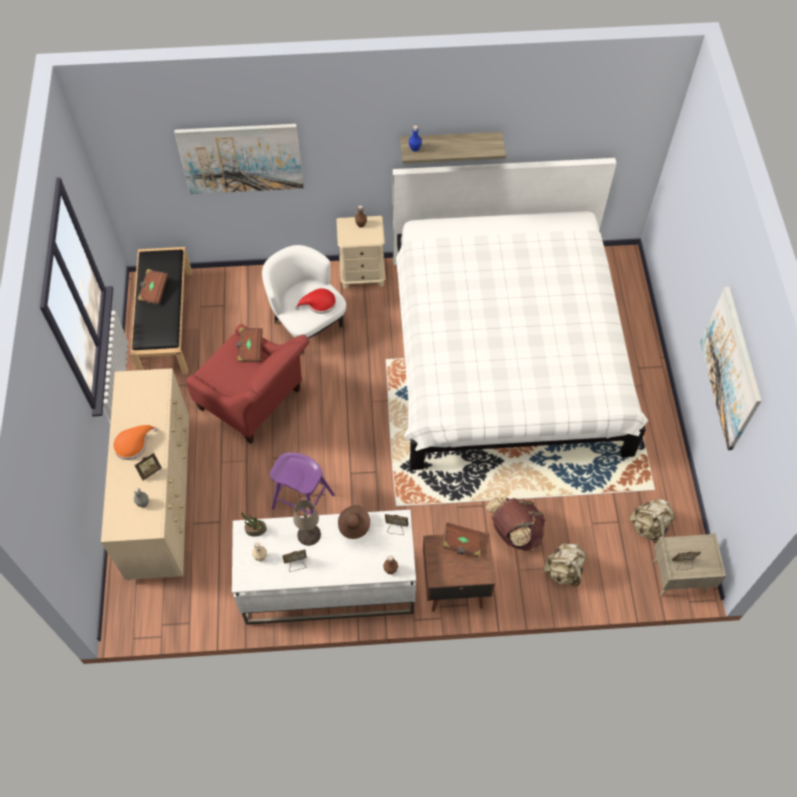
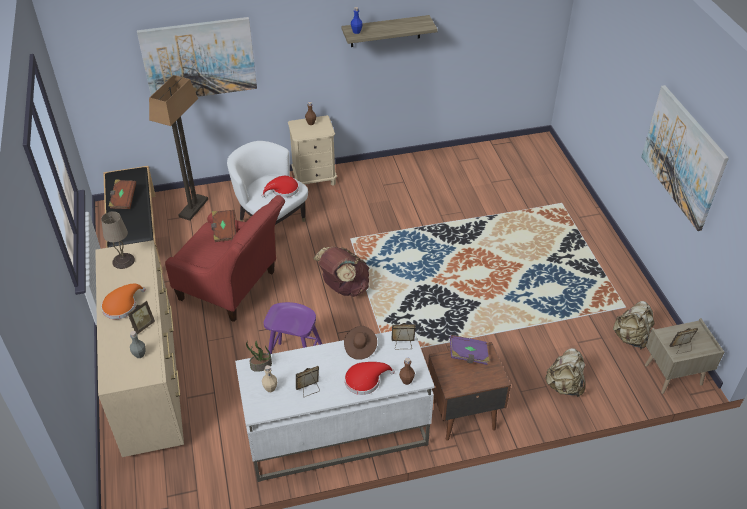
camera: 10 degrees left, 15 degrees down
beige table lamp [293,500,321,546] -> beige table lamp moved to [101,212,135,269]
white bed [393,158,648,470] -> none
brown book [442,522,483,557] -> purple book [450,335,490,365]
brown backpack [486,497,546,551] -> brown backpack moved to [313,247,369,297]
none -> floor lamp [149,75,208,221]
none -> red hat [345,362,395,395]

